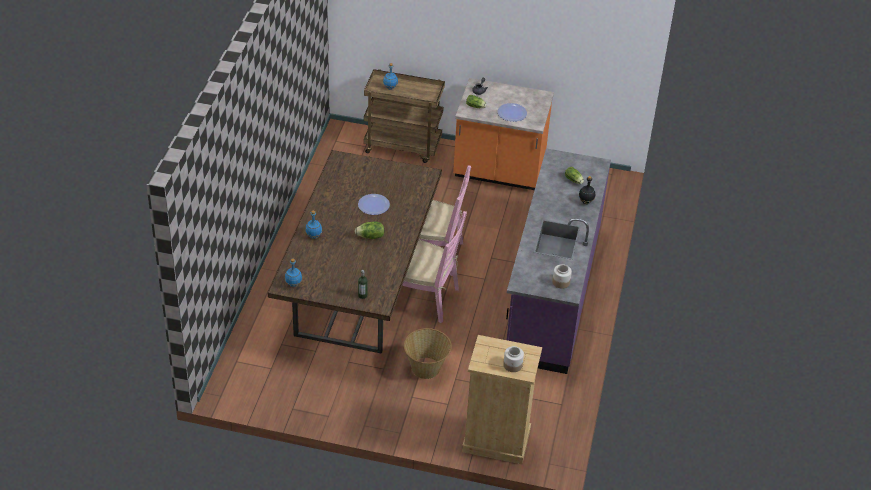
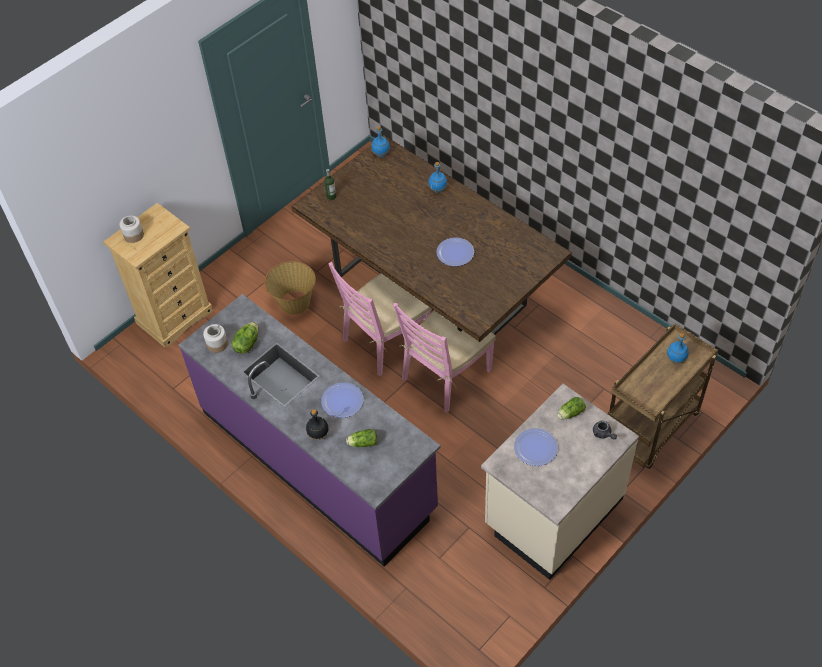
camera: 125 degrees right, 10 degrees up
lettuce [355,221,384,239] -> lettuce moved to [231,322,258,354]
orange counter [453,78,554,190] -> beige counter [481,384,639,580]
none -> plate [321,382,363,418]

